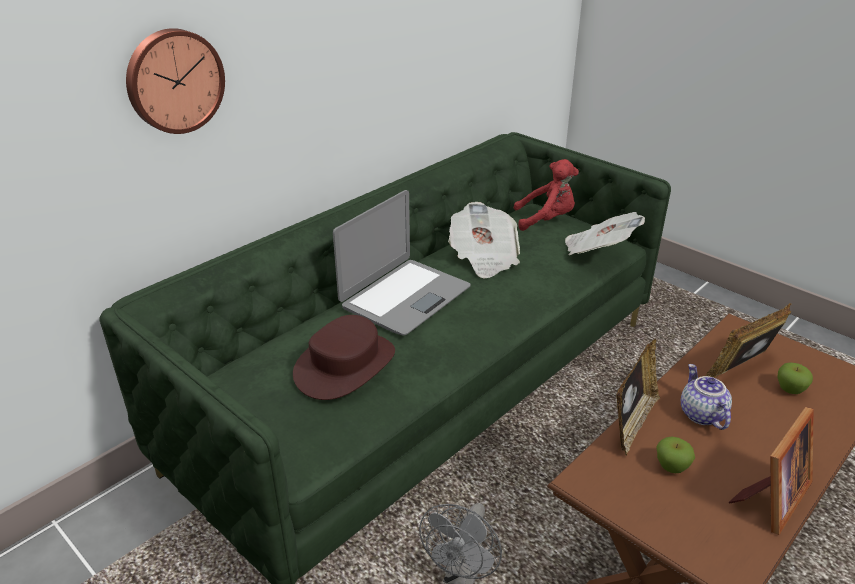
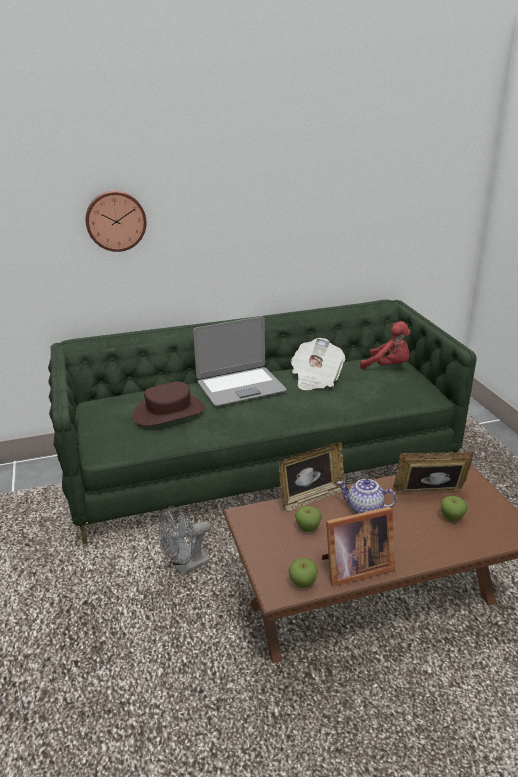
camera: 30 degrees right, 5 degrees down
newspaper [565,212,645,255] -> none
teapot [681,364,732,430] -> teapot turned 90 degrees counterclockwise [337,479,397,514]
none -> apple [289,558,318,588]

